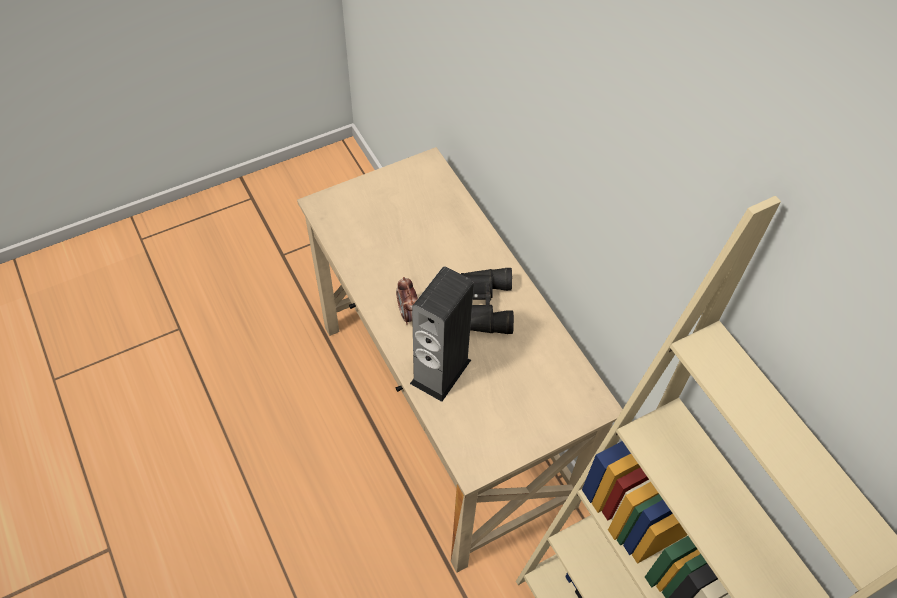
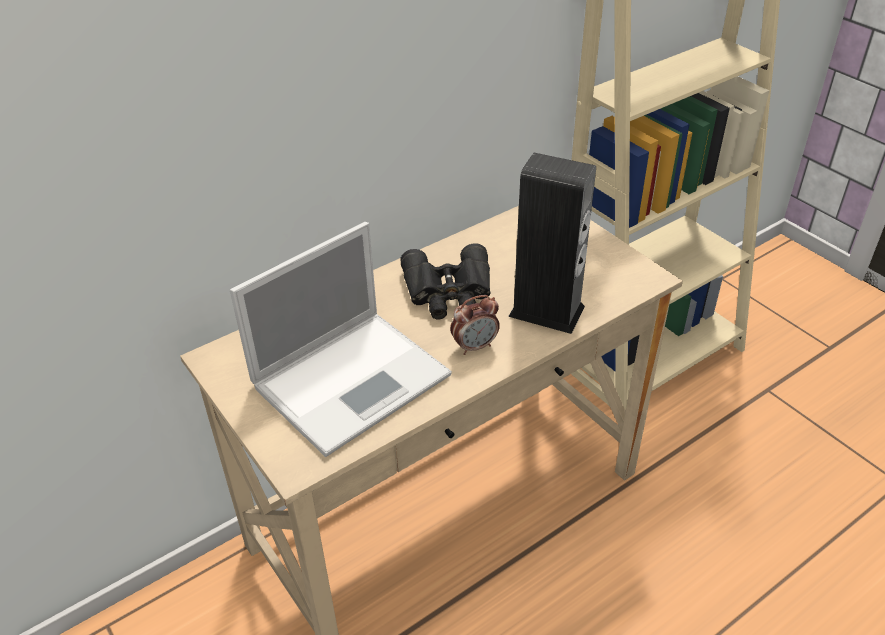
camera: 95 degrees left, 15 degrees down
none -> laptop [230,222,452,457]

